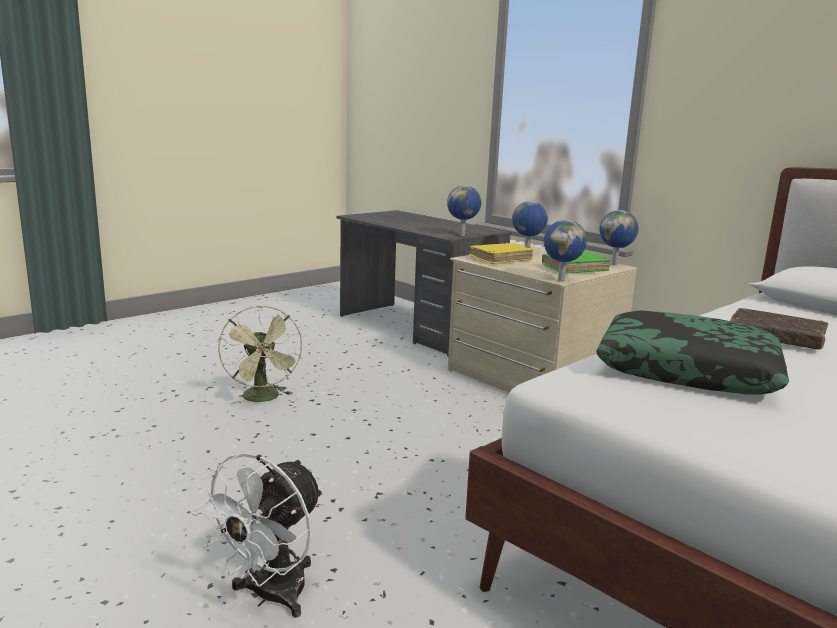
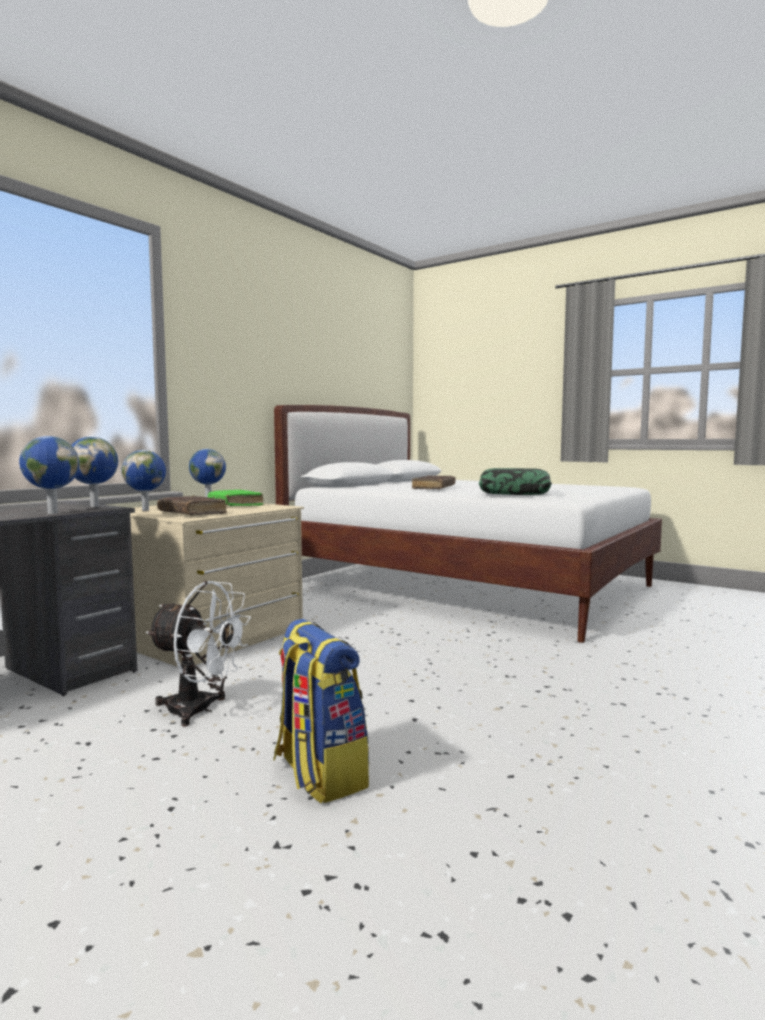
camera: 100 degrees left, 10 degrees down
white fan [192,453,323,618] -> white fan moved to [146,581,251,726]
green fan [218,306,303,404] -> backpack [273,619,369,804]
yellow book [469,243,533,264] -> brown book [157,496,227,515]
globe [544,220,587,282] -> globe moved to [19,436,79,514]

